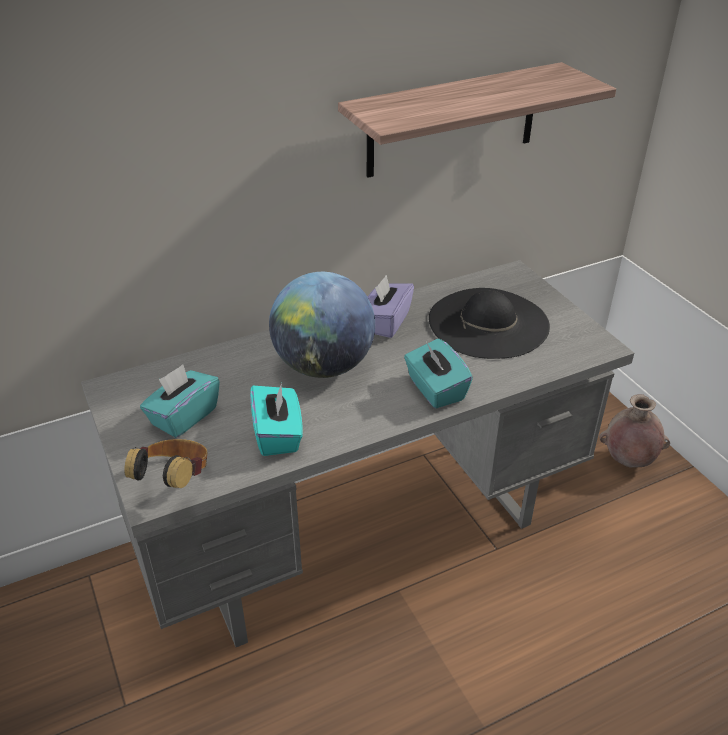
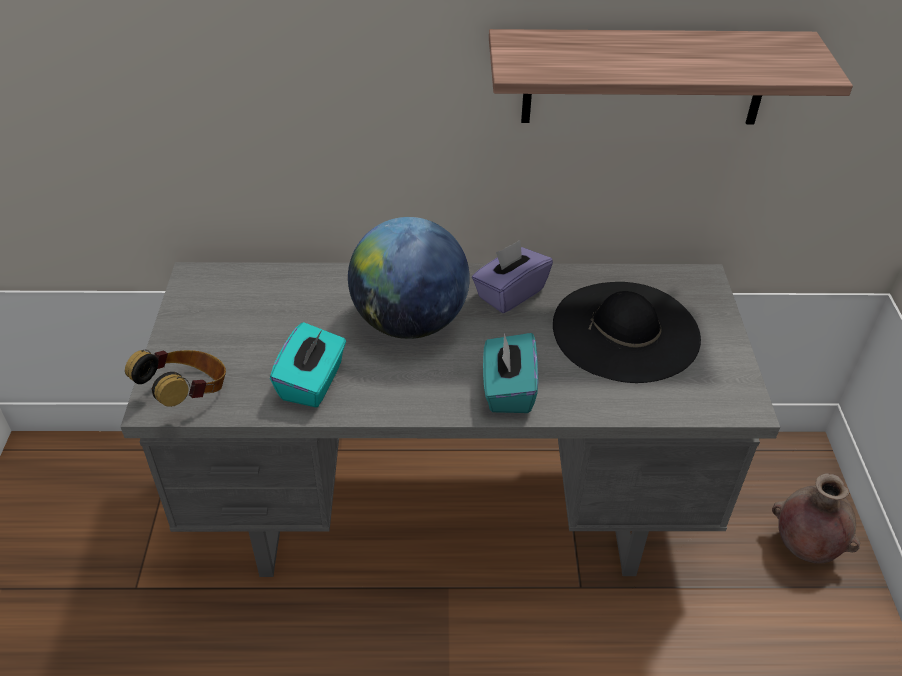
camera: 25 degrees right, 5 degrees up
turquoise tissue box [140,364,220,438] -> none

